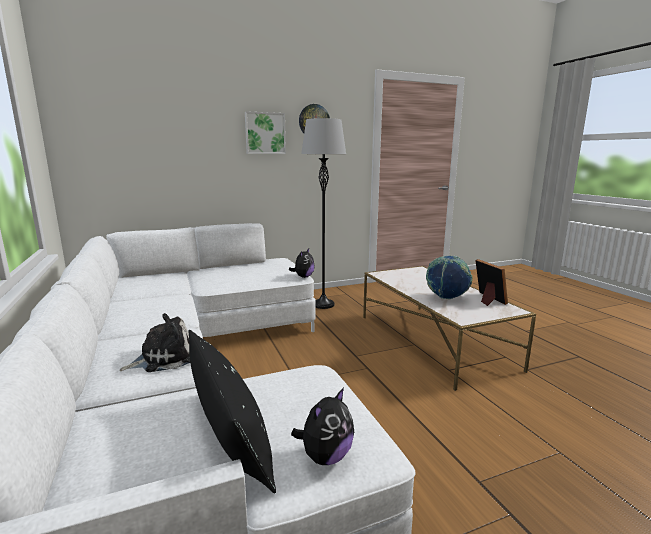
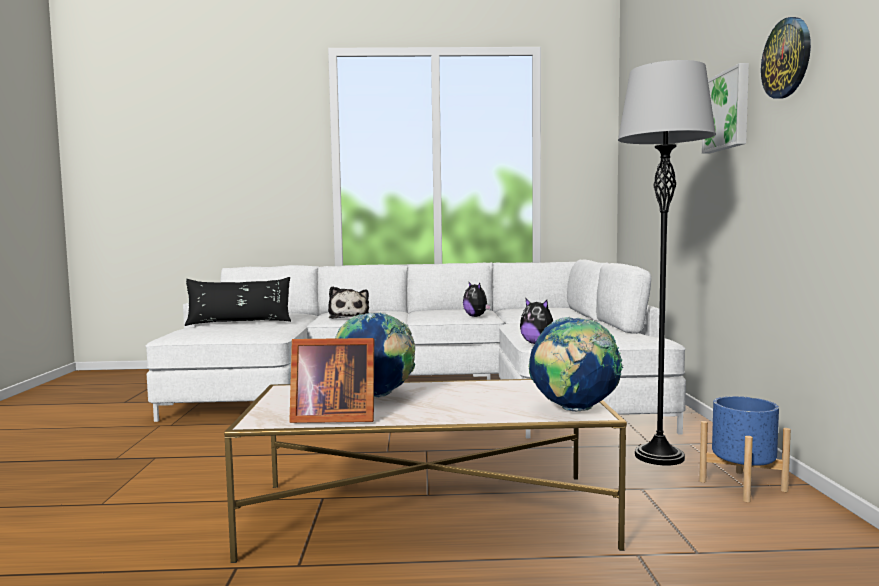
camera: 110 degrees right, 10 degrees down
plush toy [291,387,354,465] -> plush toy moved to [463,281,491,317]
none -> globe [529,317,624,412]
none -> blue planter [699,396,791,502]

